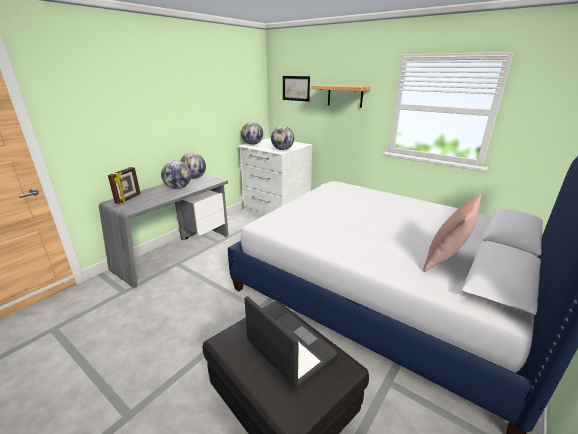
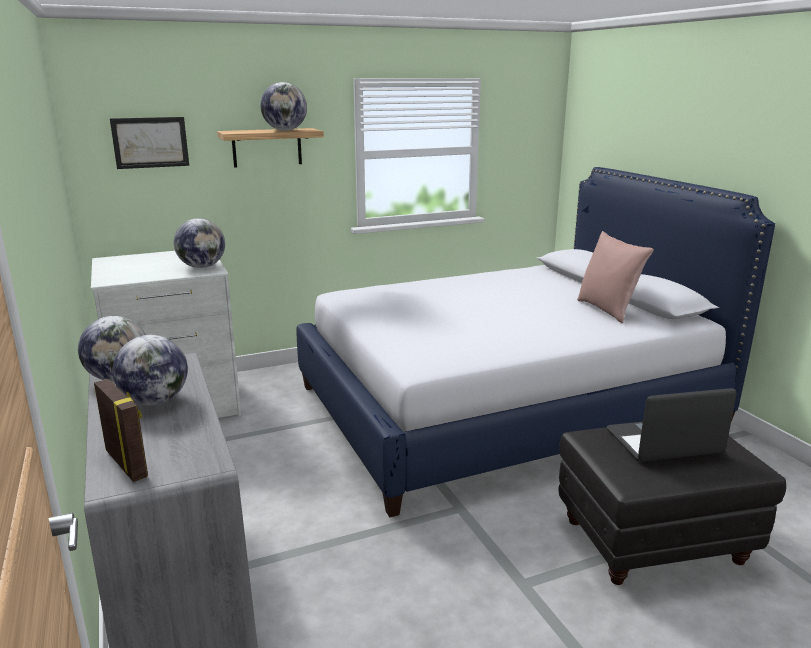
camera: 60 degrees left, 5 degrees down
globe [241,122,263,145] -> globe moved to [260,82,307,131]

